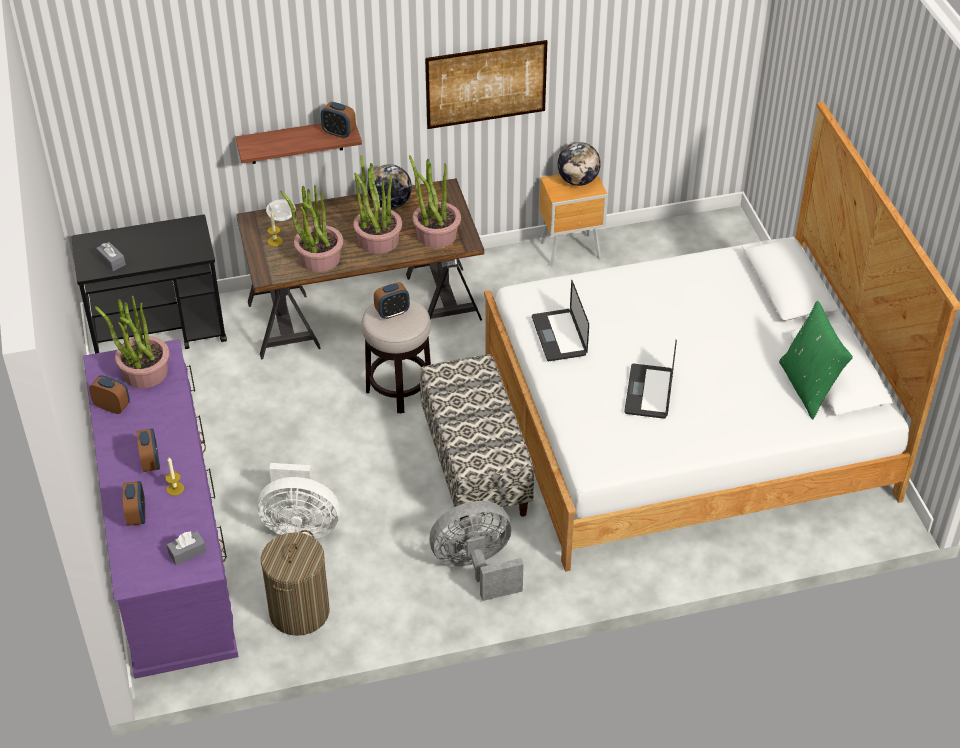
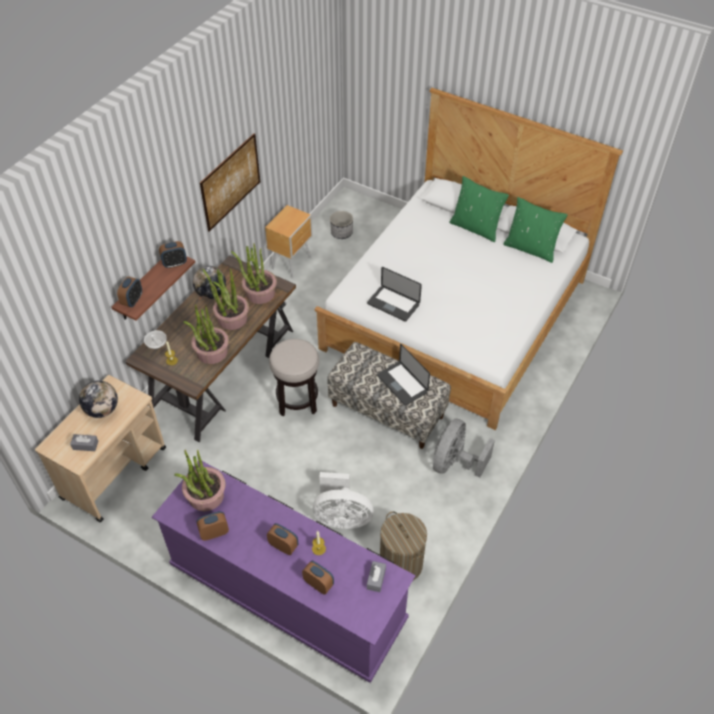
camera: 45 degrees left, 5 degrees up
black cart [71,215,227,354] -> beige cart [35,375,166,522]
white fan [258,463,340,539] -> white fan turned 45 degrees clockwise [313,472,374,529]
alarm clock [374,282,410,319] -> alarm clock moved to [117,276,142,307]
globe [557,142,601,186] -> globe moved to [79,381,118,418]
laptop [624,340,677,419] -> laptop moved to [377,344,430,406]
none -> planter [330,211,353,239]
none -> green pillow [449,176,509,242]

